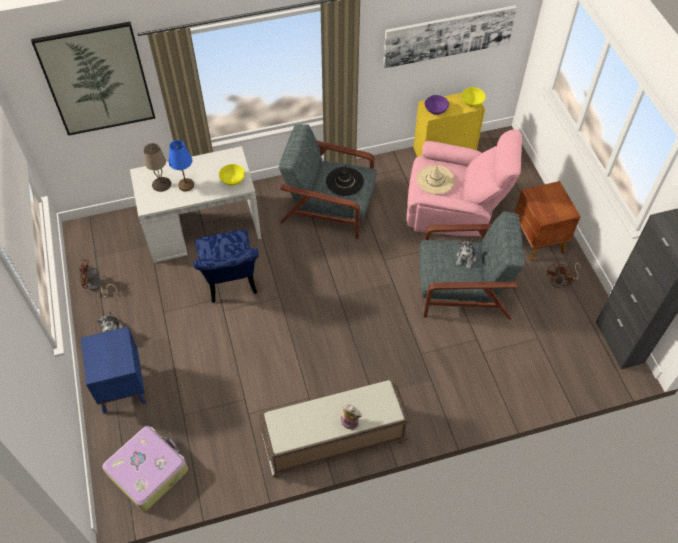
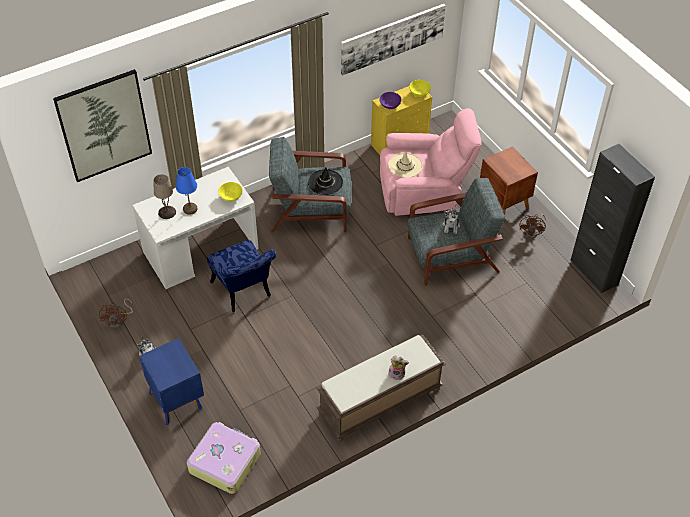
camera: 15 degrees left, 5 degrees down
brown fan [79,259,118,297] -> brown fan turned 75 degrees counterclockwise [99,298,133,328]

